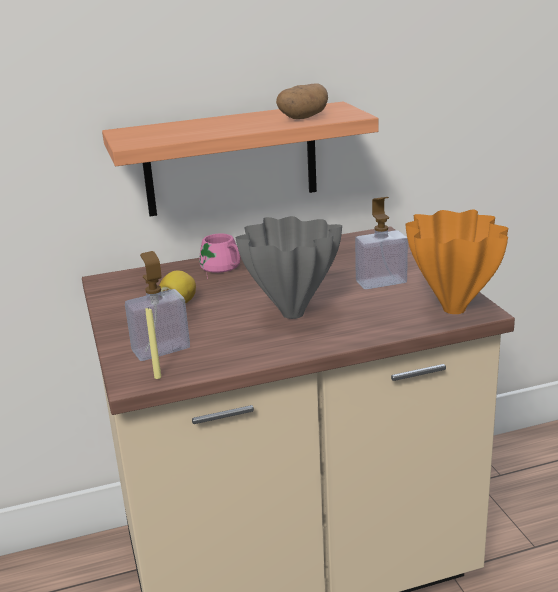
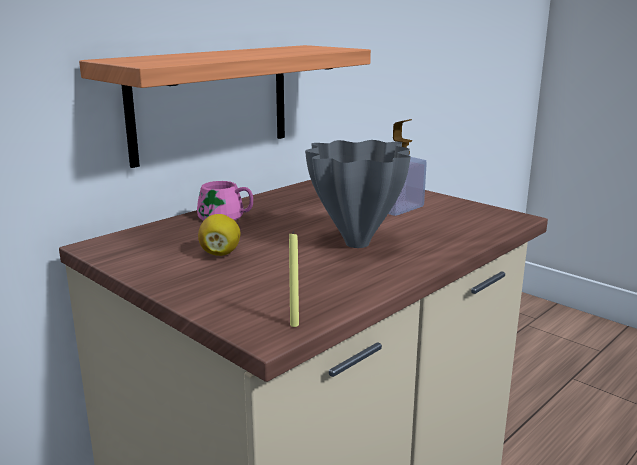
camera: 30 degrees left, 5 degrees down
soap dispenser [125,251,190,361] -> none
potato [276,83,328,119] -> none
orange vase [405,210,508,314] -> none

